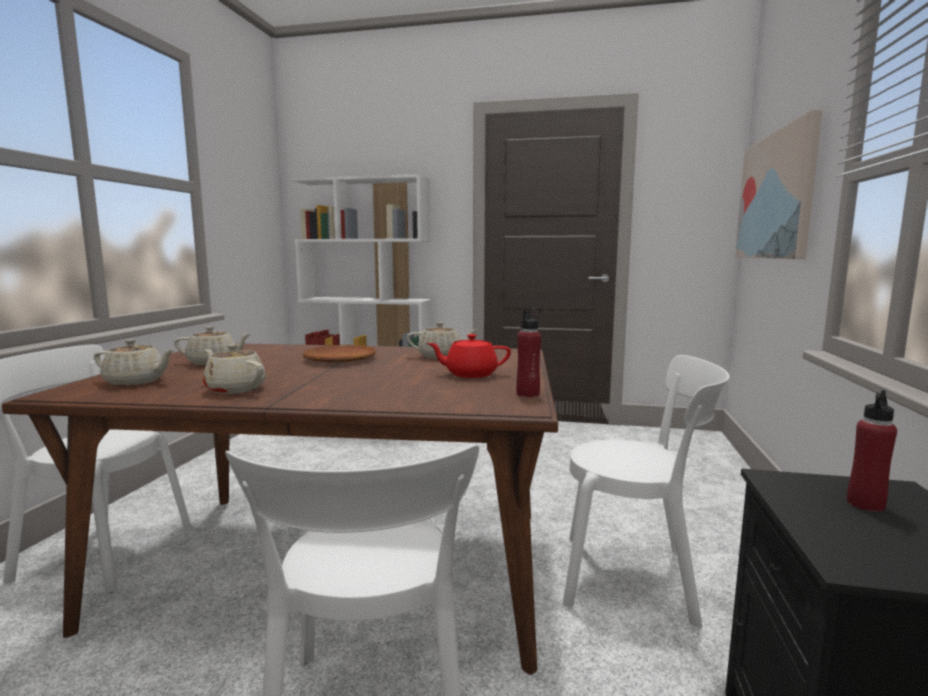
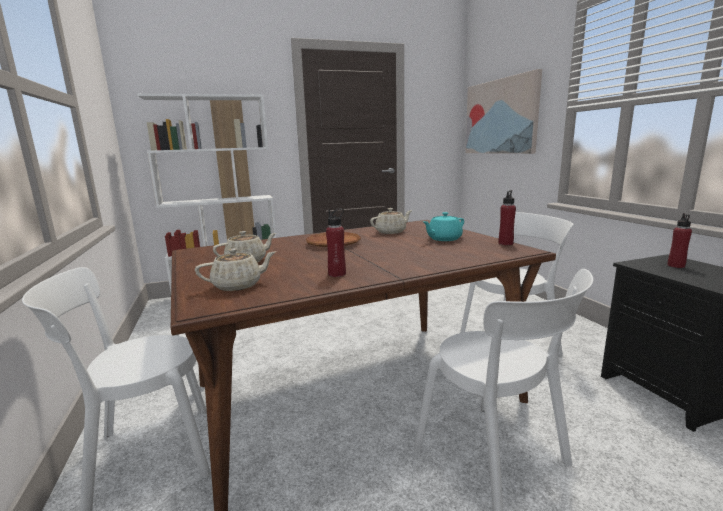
camera: 30 degrees left, 5 degrees up
beige teapot [203,344,266,394] -> red bottle [326,208,346,277]
red teapot [427,334,511,378] -> turquoise teapot [423,212,464,241]

